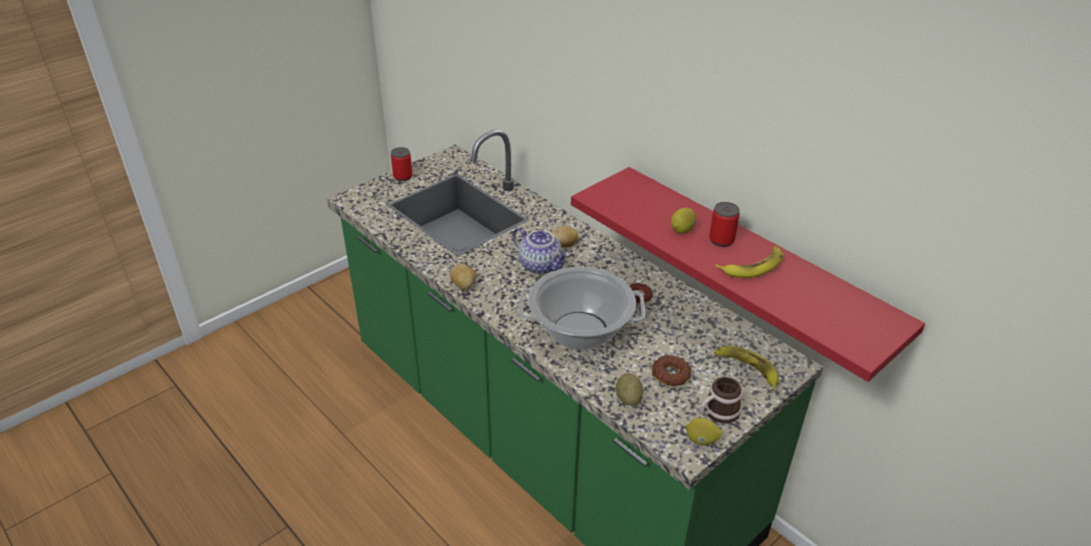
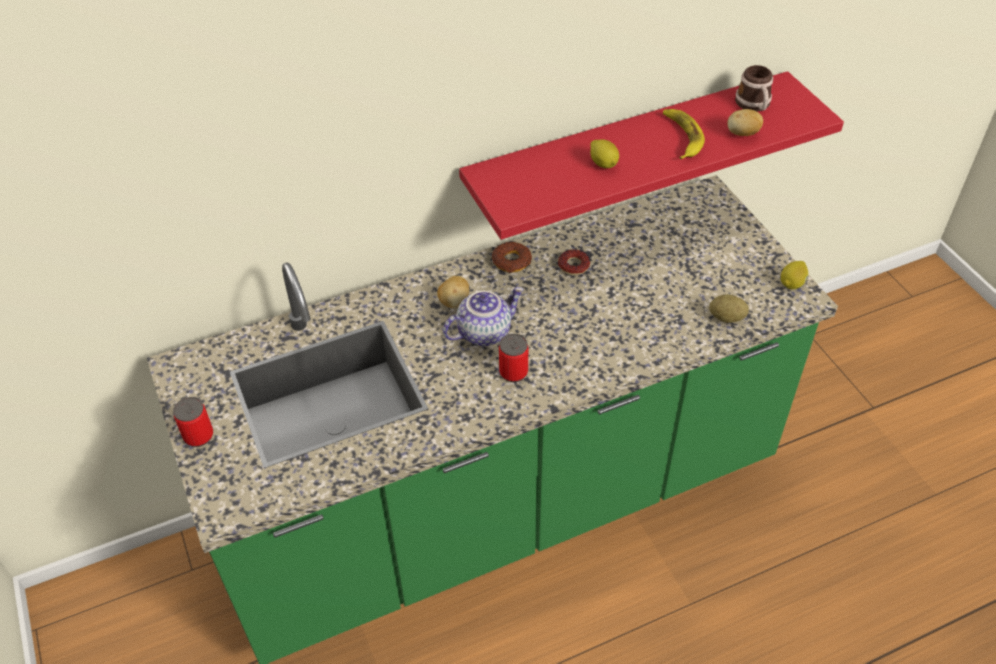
camera: 70 degrees left, 10 degrees up
potato [450,263,477,290] -> potato moved to [727,109,763,136]
cooking pot [519,267,645,350] -> none
donut [652,355,691,386] -> donut moved to [492,241,532,273]
mug [700,377,742,423] -> mug moved to [735,65,773,112]
can [709,202,740,247] -> can moved to [499,334,528,382]
banana [714,346,779,391] -> none

